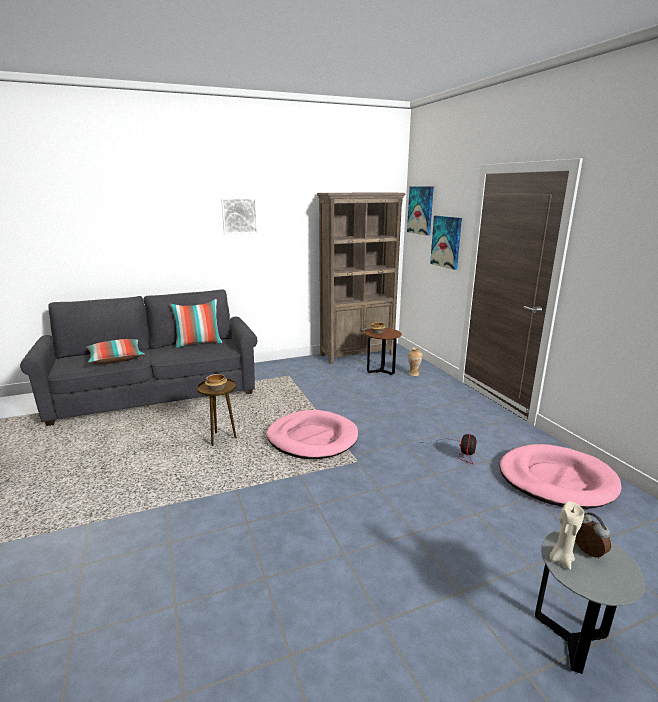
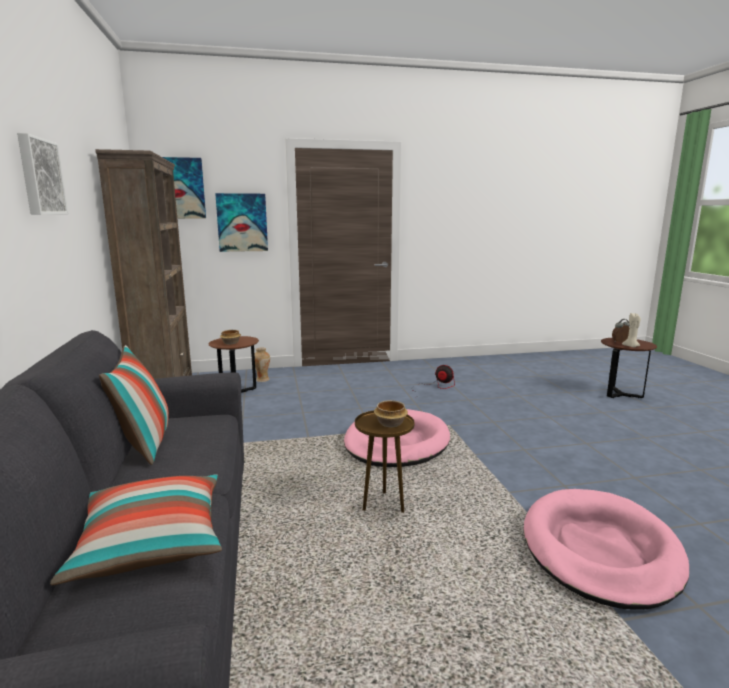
camera: 80 degrees left, 5 degrees down
pink dog bed [500,444,621,509] -> pink dog bed moved to [524,489,689,610]
grey side table [535,530,645,674] -> brown side table [601,338,657,398]

